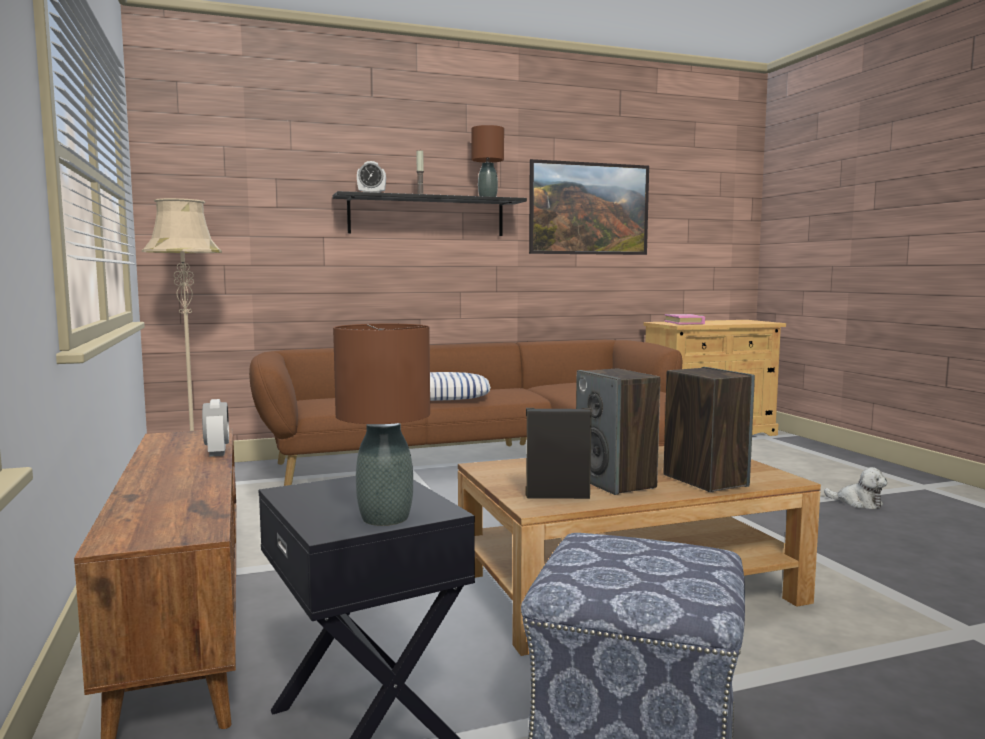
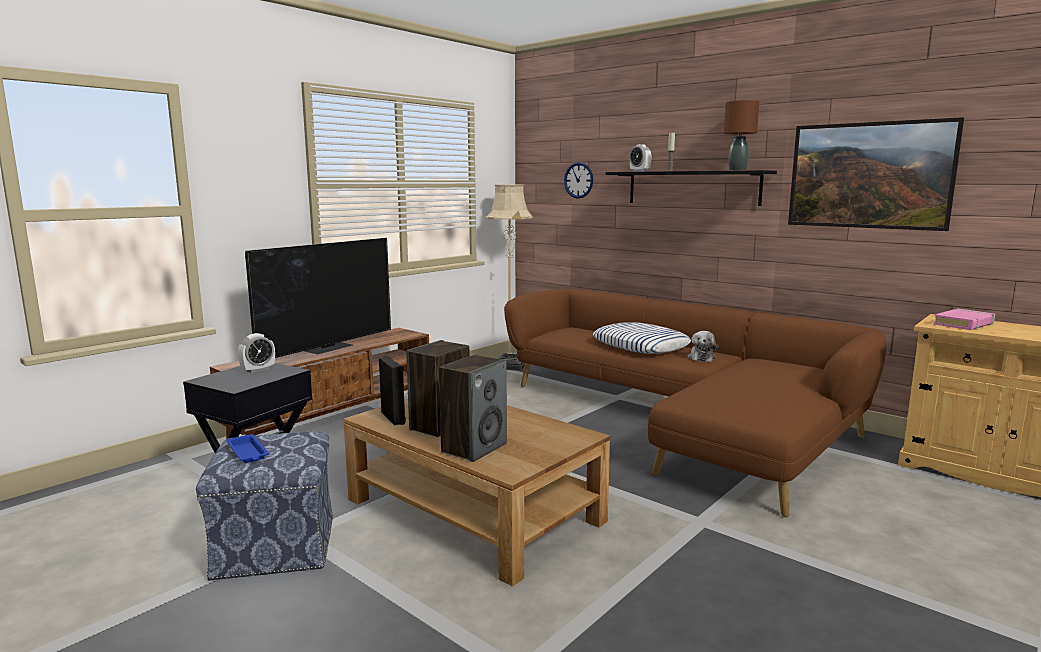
camera: 60 degrees right, 5 degrees up
alarm clock [202,399,229,457] -> alarm clock moved to [238,333,275,373]
brown table lamp [333,324,430,526] -> none
plush toy [824,467,887,509] -> plush toy moved to [688,331,719,362]
none -> blue tray [226,434,269,463]
none -> television [245,238,391,358]
none -> wall clock [564,162,593,199]

